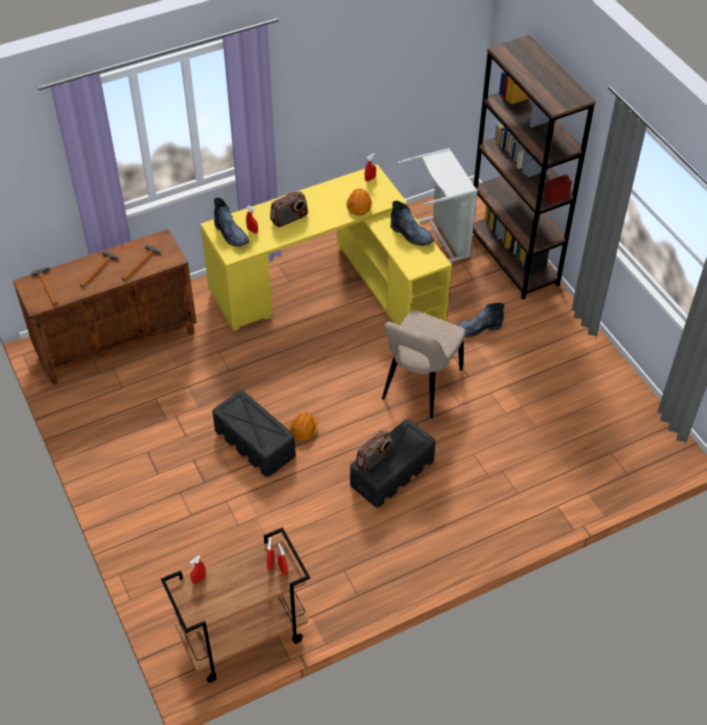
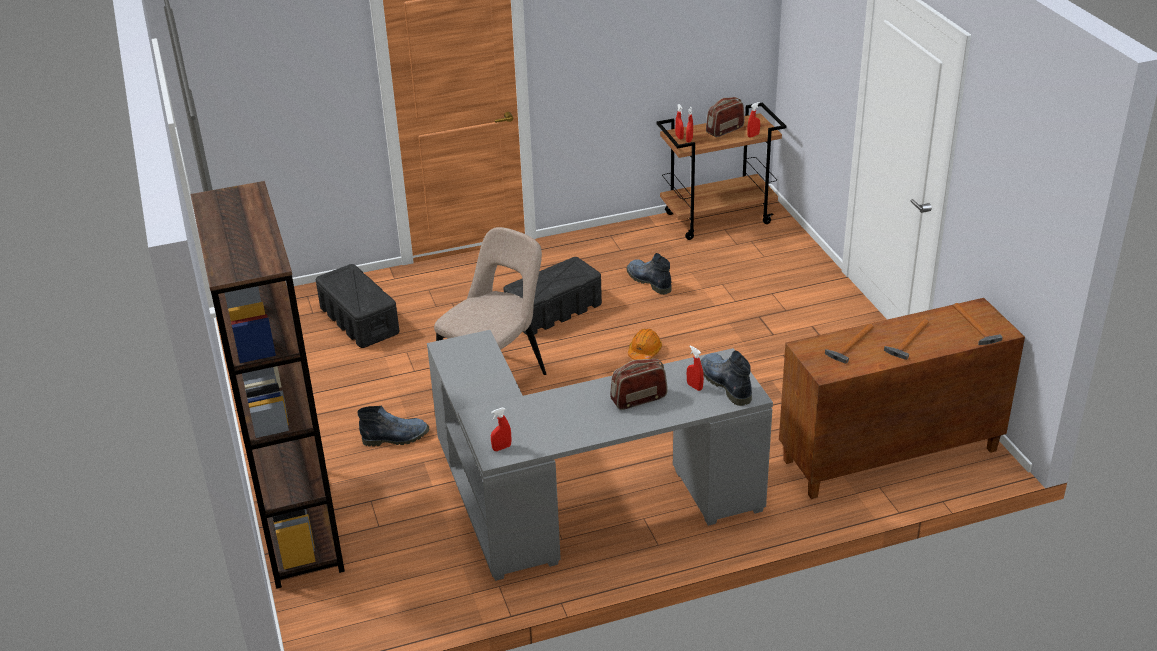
camera: 170 degrees left, 15 degrees down
yellow desk [200,164,452,331] -> grey desk [427,330,773,581]
black storage box [212,390,296,477] -> black storage box moved to [316,264,399,348]
orange hard hat [346,189,372,215] -> none
radio [356,430,393,473] -> radio moved to [706,97,745,137]
boot [391,201,434,246] -> boot moved to [626,253,672,295]
grey laundry basket [398,148,477,262] -> none

